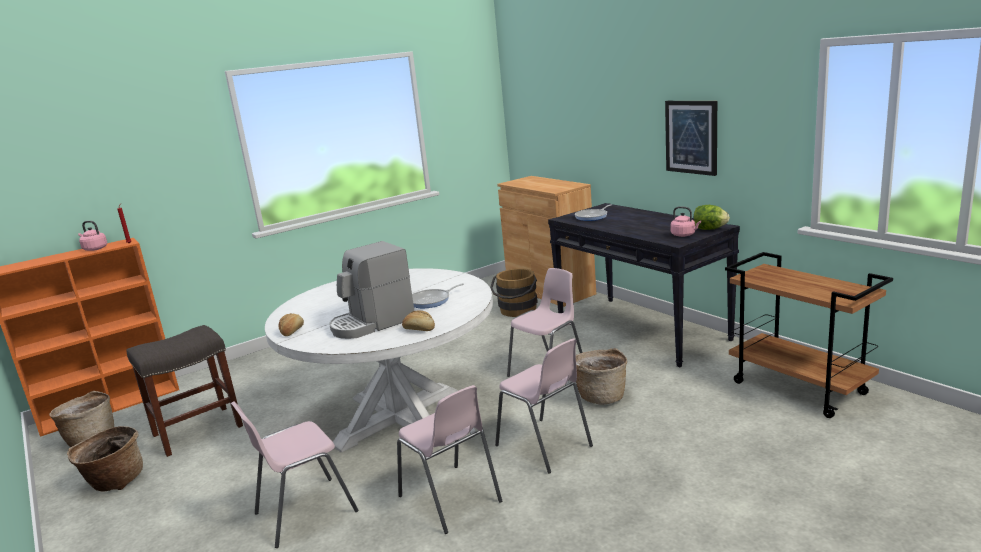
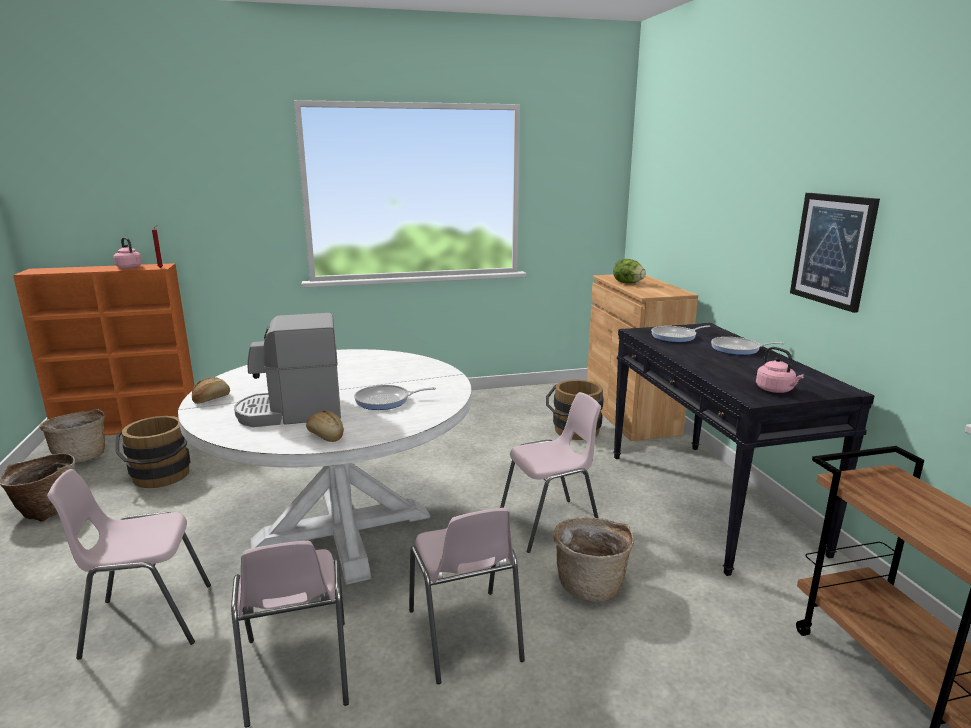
camera: 20 degrees right, 0 degrees up
grey stool [126,325,243,457] -> brown bucket [115,416,190,488]
lettuce [694,205,730,230] -> lettuce moved to [613,259,646,284]
none -> frying pan [711,337,785,355]

